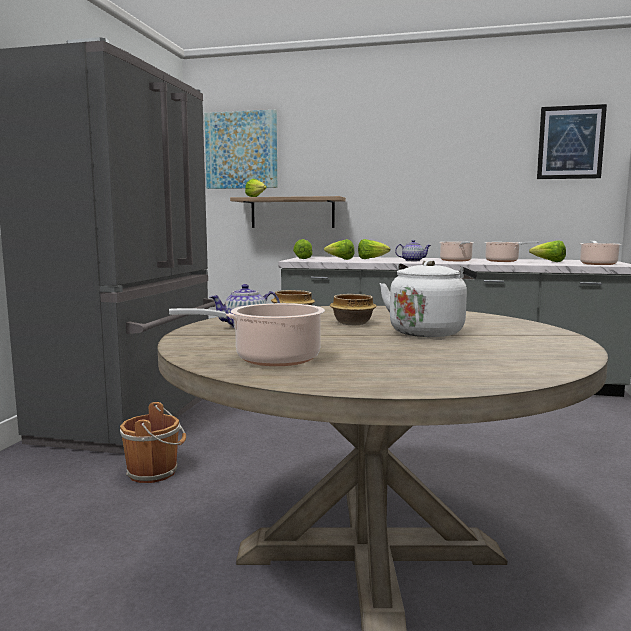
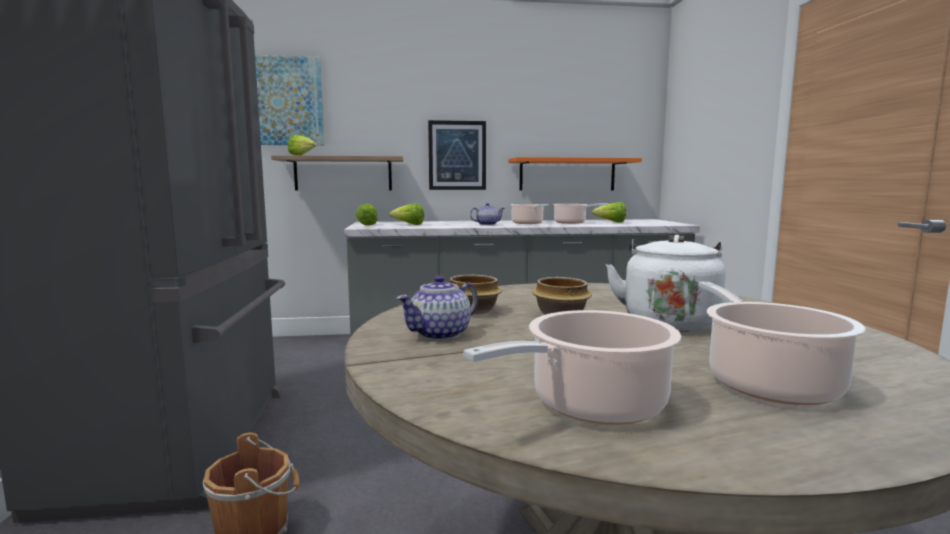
camera: 20 degrees left, 0 degrees up
lettuce [358,239,390,259] -> none
picture [537,104,607,179] -> picture moved to [428,120,486,190]
cooking pot [580,241,622,265] -> cooking pot moved to [698,282,866,405]
none -> orange shelf [508,157,642,191]

